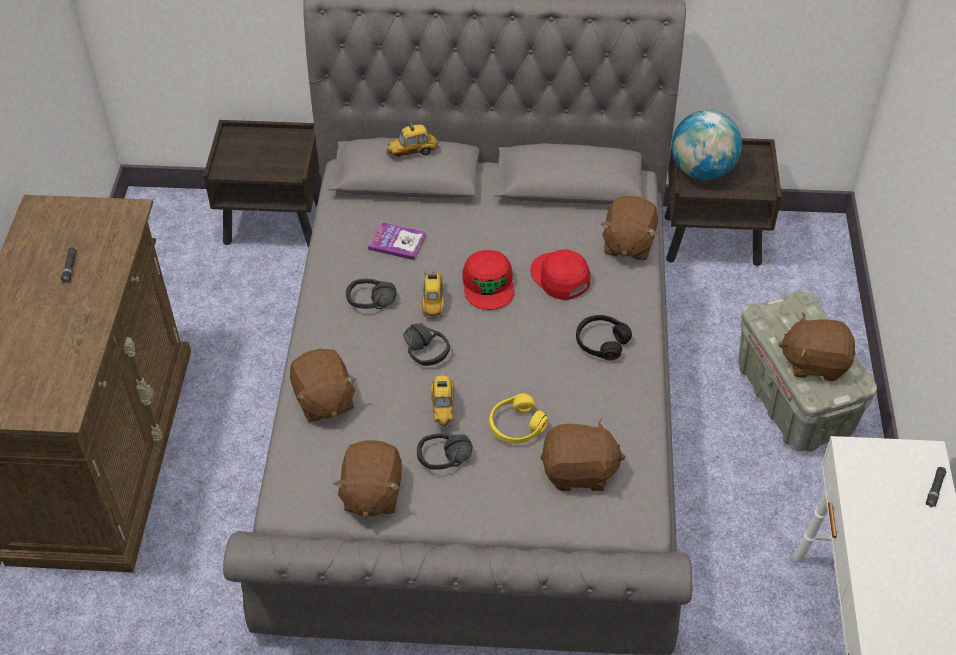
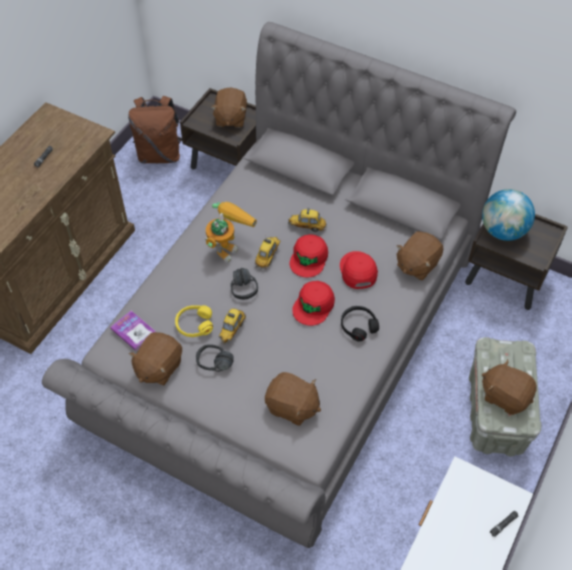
camera: 25 degrees right, 5 degrees up
brown plush toy [290,349,357,422] -> brown plush toy moved to [211,88,247,128]
black headphones [346,279,397,309] -> toy robot [205,202,257,263]
book [368,222,426,260] -> book moved to [110,311,156,351]
toy car [386,122,440,157] -> toy car moved to [288,208,327,232]
yellow headphones [489,394,548,443] -> yellow headphones moved to [175,305,213,337]
none -> brown backpack [128,96,182,164]
none -> red cap [292,281,335,326]

